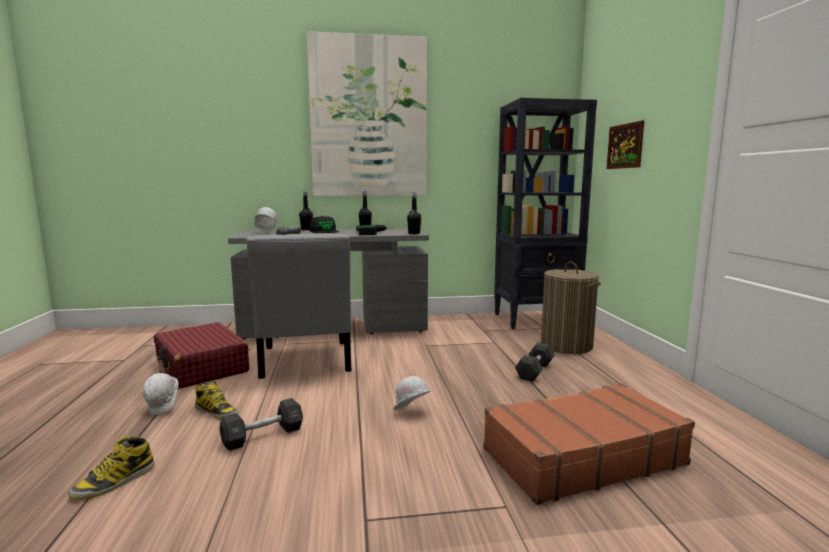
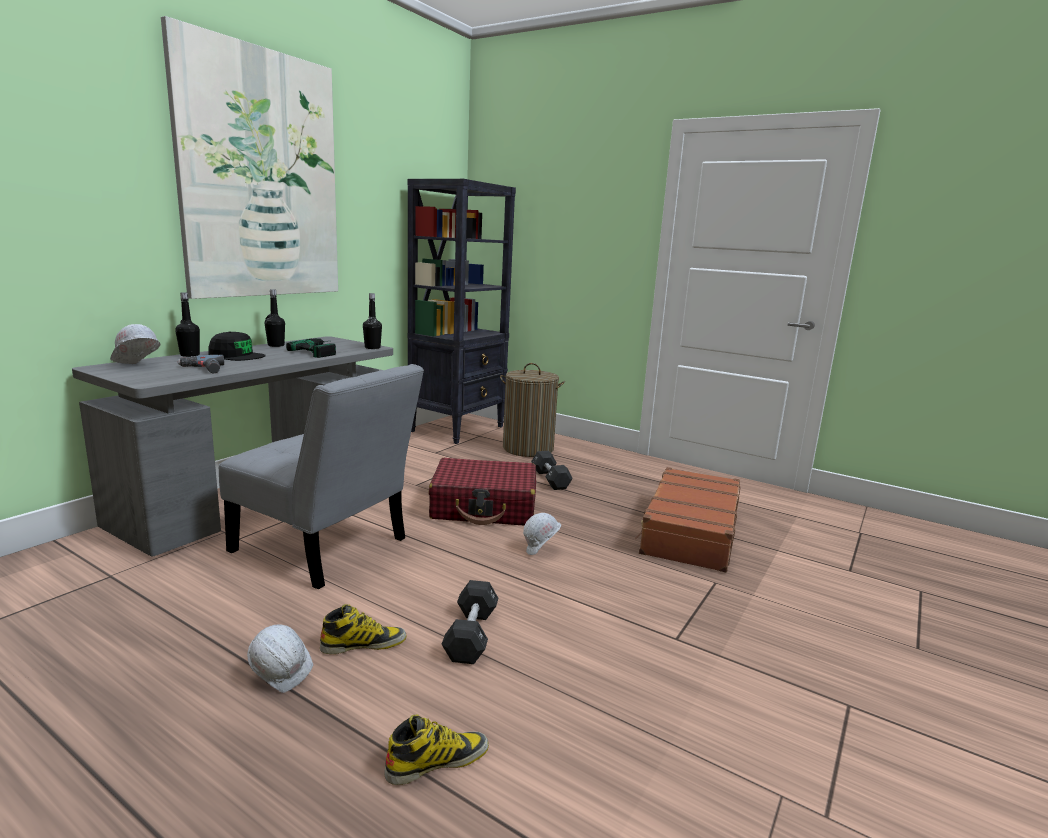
camera: 50 degrees left, 5 degrees up
boot [68,436,155,500] -> boot turned 105 degrees counterclockwise [384,714,489,785]
red suitcase [154,322,249,389] -> red suitcase moved to [429,458,536,525]
picture [606,120,644,169] -> none

